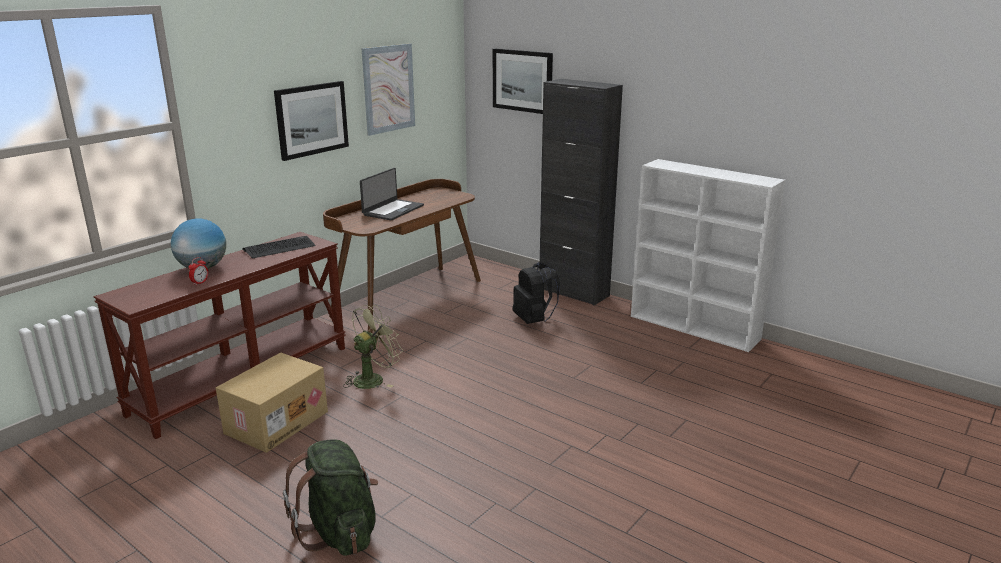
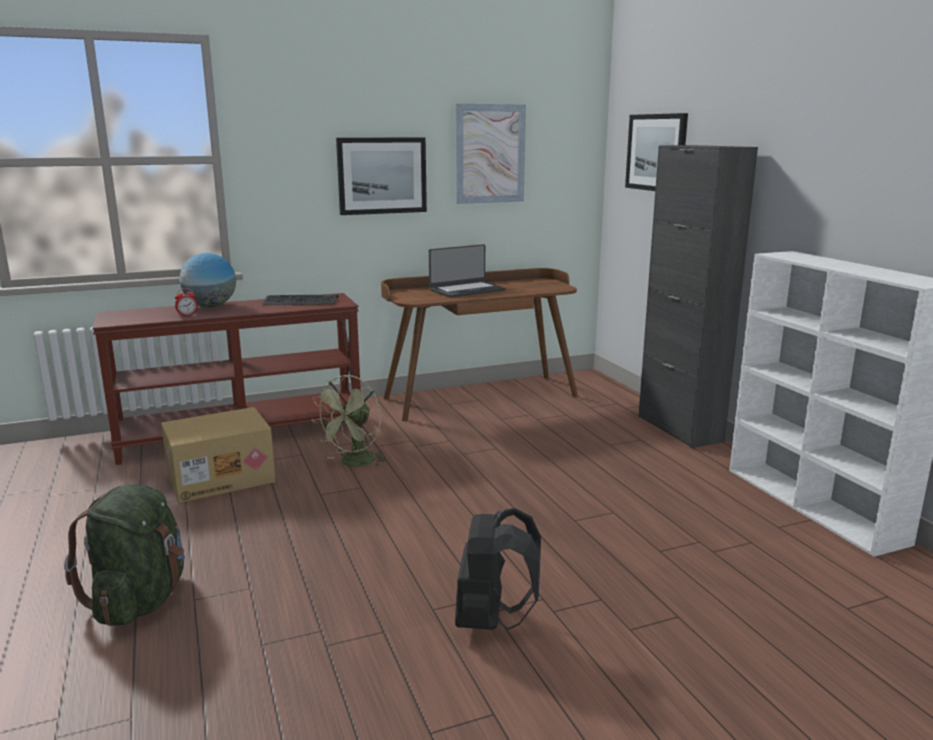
camera: 30 degrees right, 5 degrees down
green fan [343,305,403,389] -> green fan turned 135 degrees clockwise [311,375,387,468]
black backpack [512,262,560,324] -> black backpack moved to [455,508,541,630]

